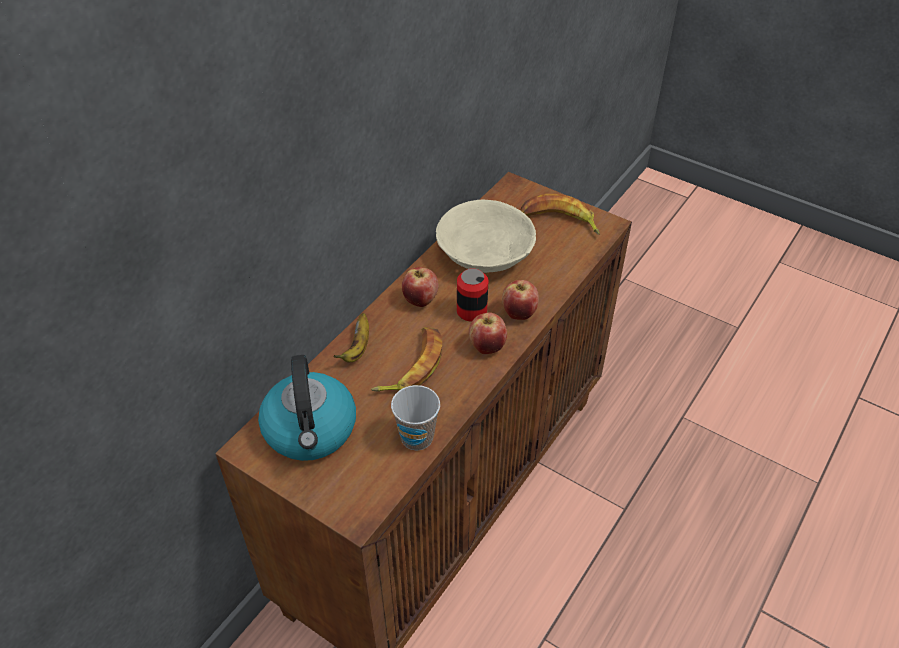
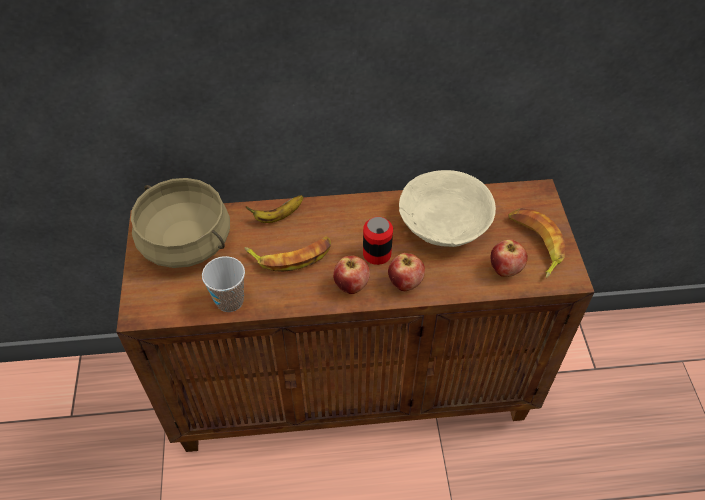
camera: 50 degrees right, 5 degrees up
kettle [258,355,356,461] -> beige cooking pot [131,178,230,268]
apple [402,267,439,307] -> apple moved to [491,239,528,277]

